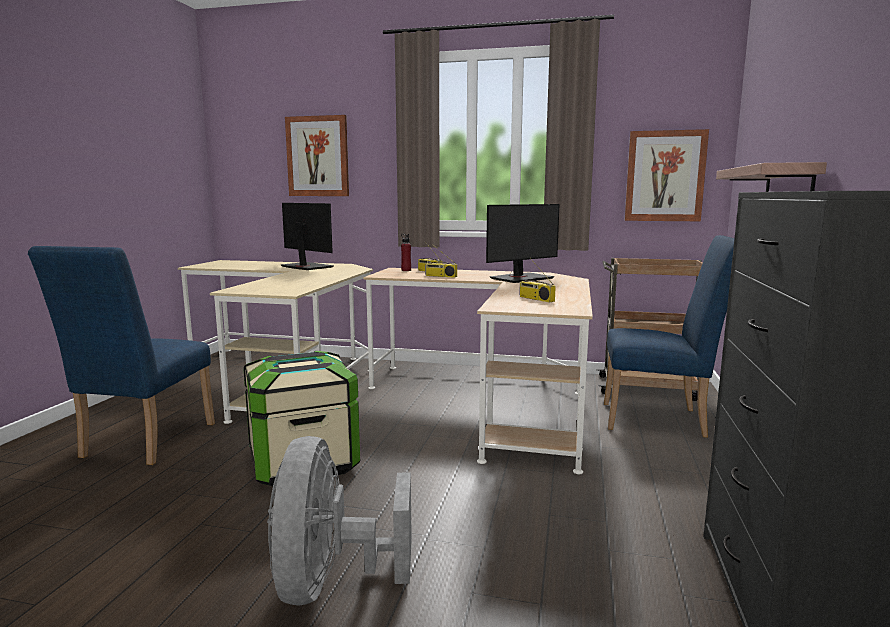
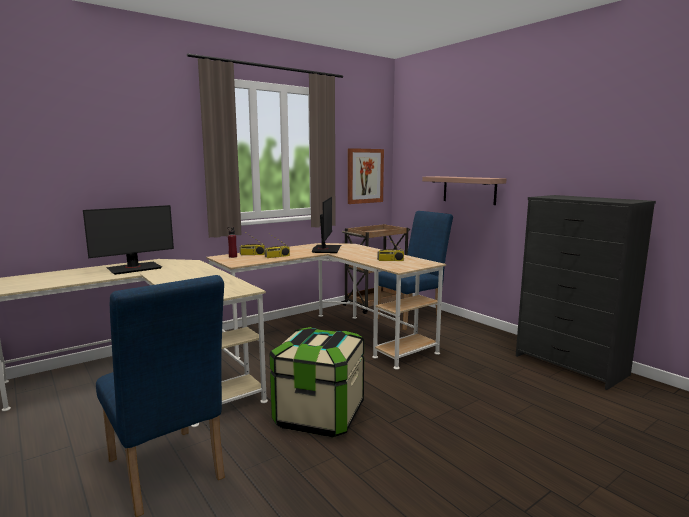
camera: 50 degrees left, 0 degrees up
grey fan [267,436,412,605] -> none
monitor [281,203,334,270] -> monitor turned 150 degrees clockwise [83,205,174,275]
picture [285,115,349,196] -> none

